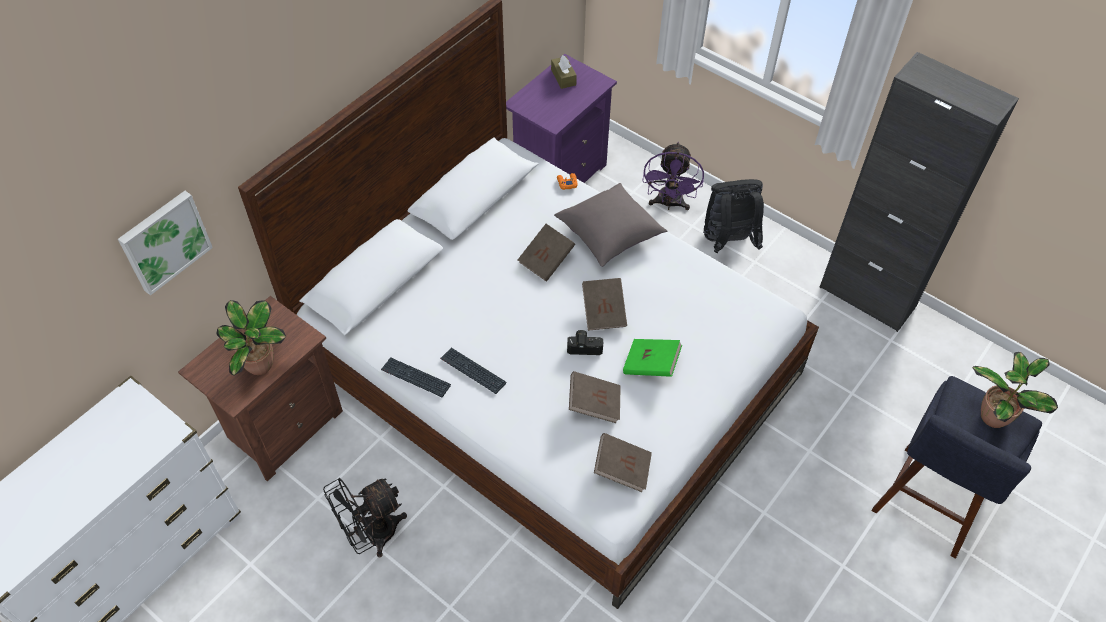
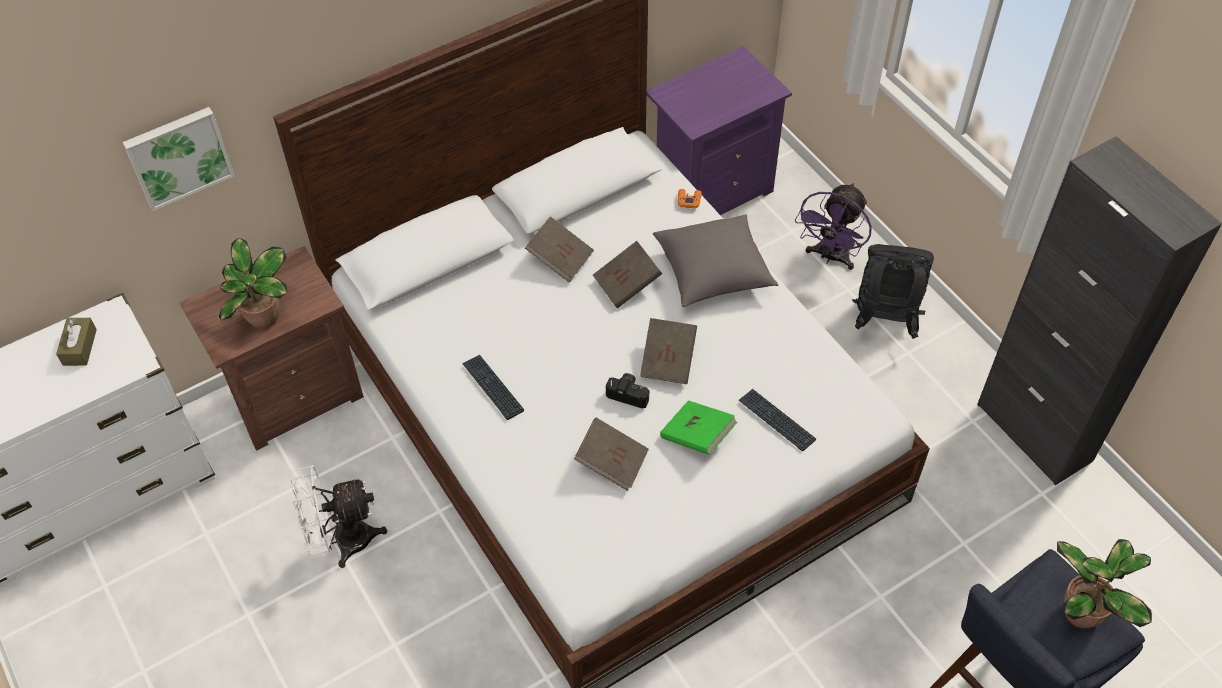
camera: 20 degrees right, 0 degrees up
black fan [323,478,407,558] -> white fan [291,465,387,568]
keyboard [381,357,451,397] -> keyboard moved to [739,389,816,452]
brown tissue box [551,55,577,89] -> brown tissue box moved to [56,318,97,366]
brown book [594,433,652,492] -> brown book moved to [525,216,594,282]

